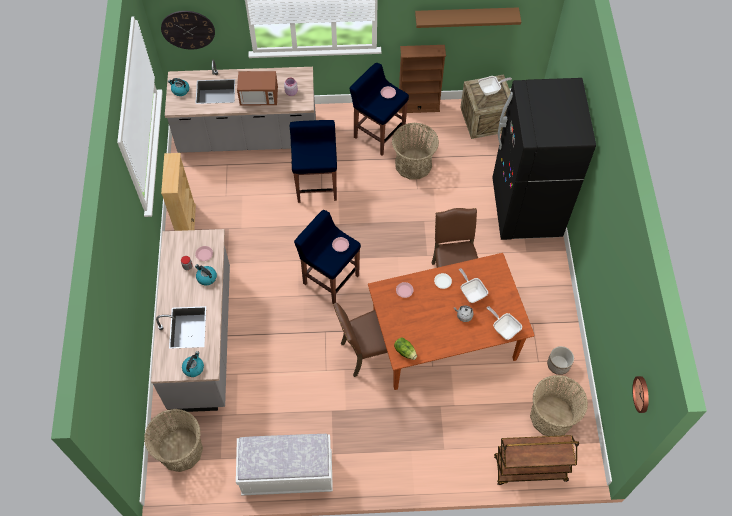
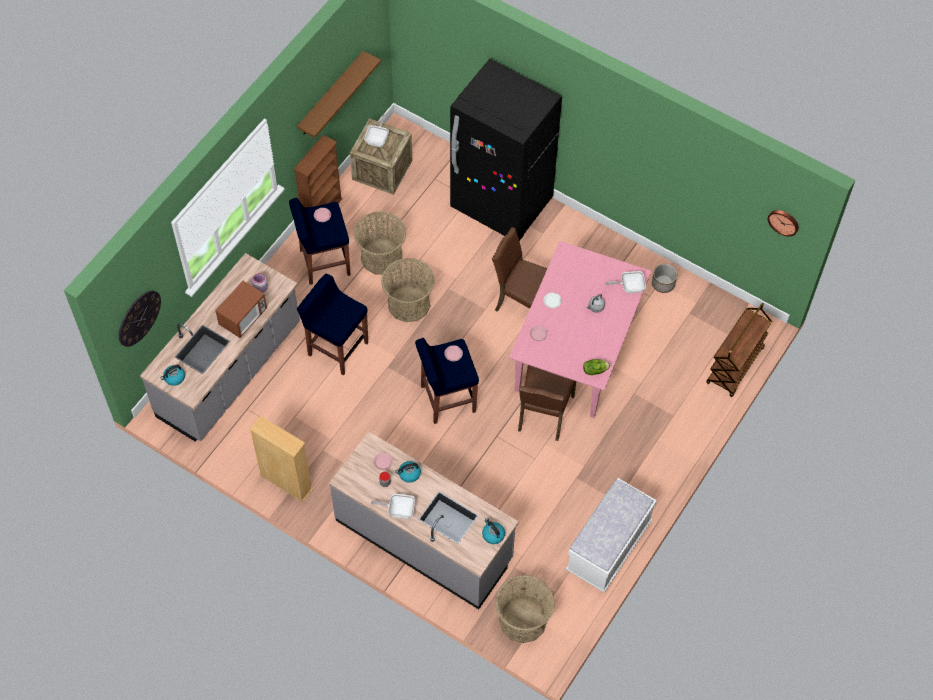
camera: 55 degrees left, 0 degrees up
brown dining table [368,253,535,390] -> pink dining table [509,241,651,418]
frying pan [459,268,488,303] -> frying pan moved to [371,494,415,519]
basket [530,375,588,436] -> basket moved to [381,258,435,322]

